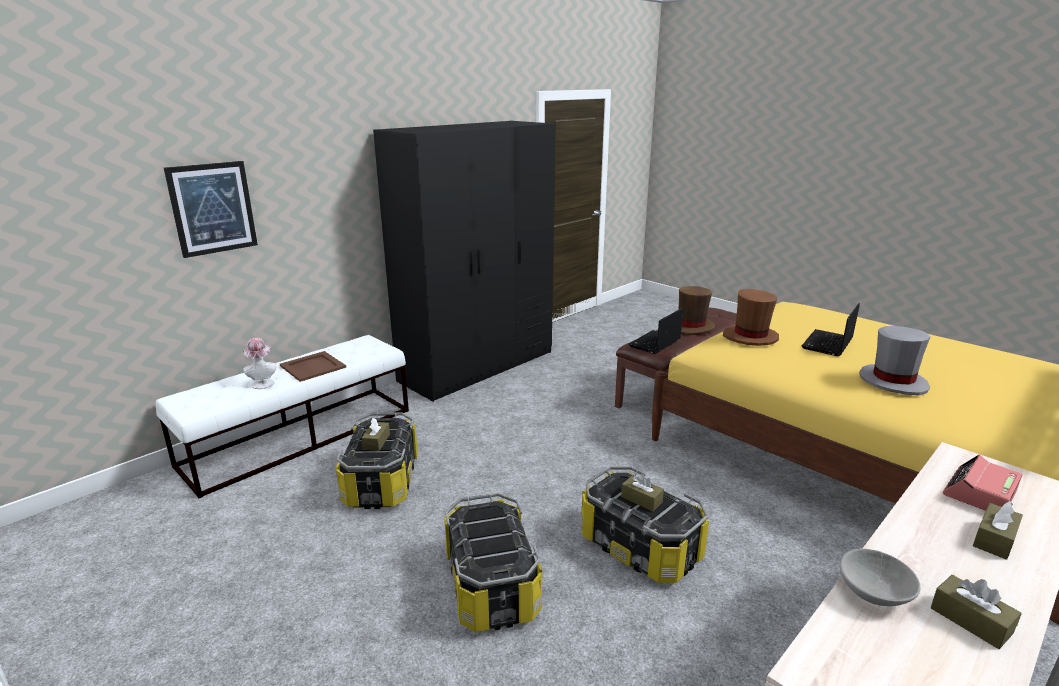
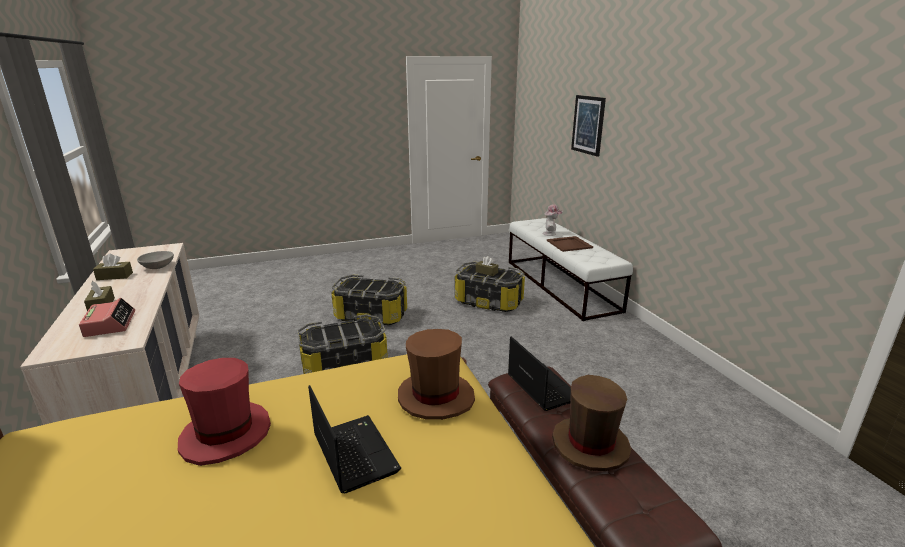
camera: 115 degrees right, 0 degrees up
black wardrobe [373,121,555,402] -> none
brown tissue box [621,474,664,511] -> none
grey hat [859,326,930,396] -> red hat [178,358,271,466]

